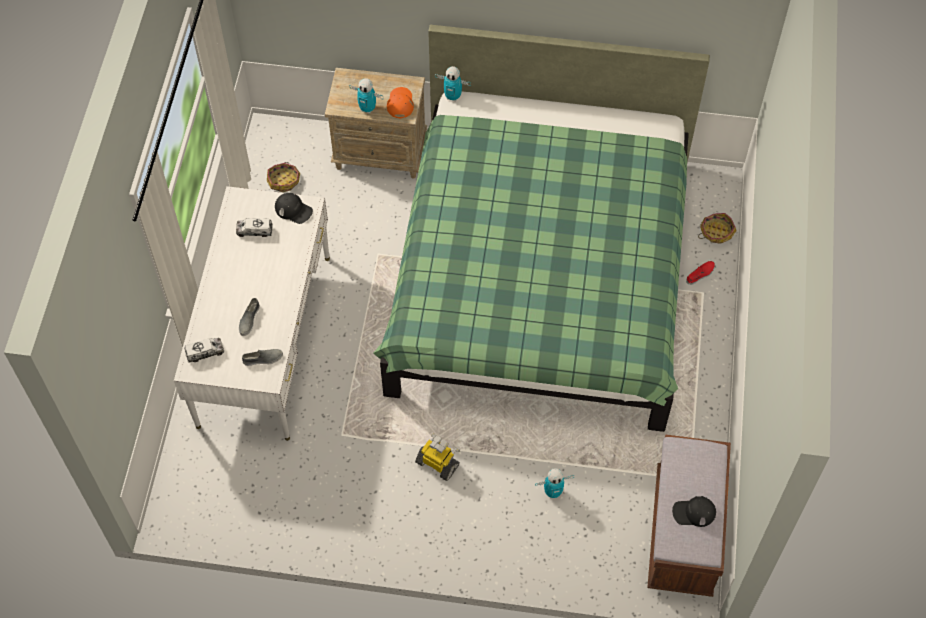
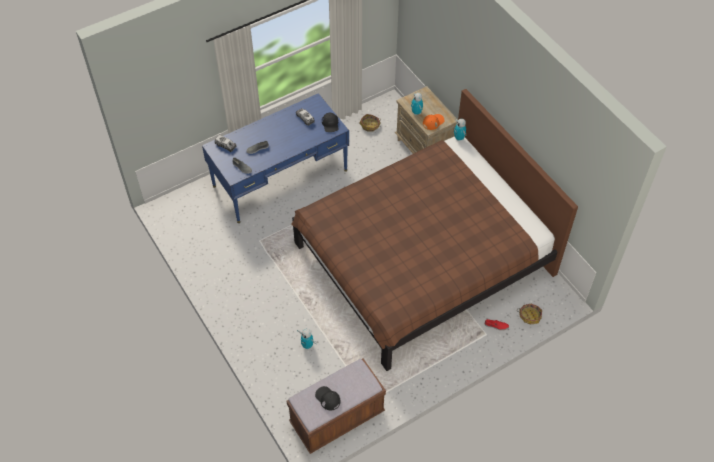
camera: 50 degrees right, 5 degrees down
white desk [174,186,330,441] -> blue desk [202,93,349,223]
green bed [373,25,710,432] -> brown bed [291,89,578,371]
toy robot [415,434,460,481] -> none

